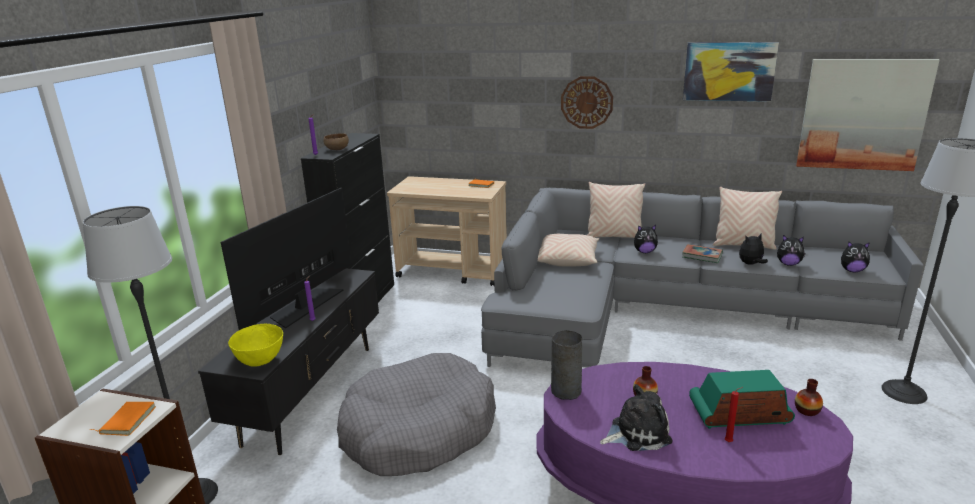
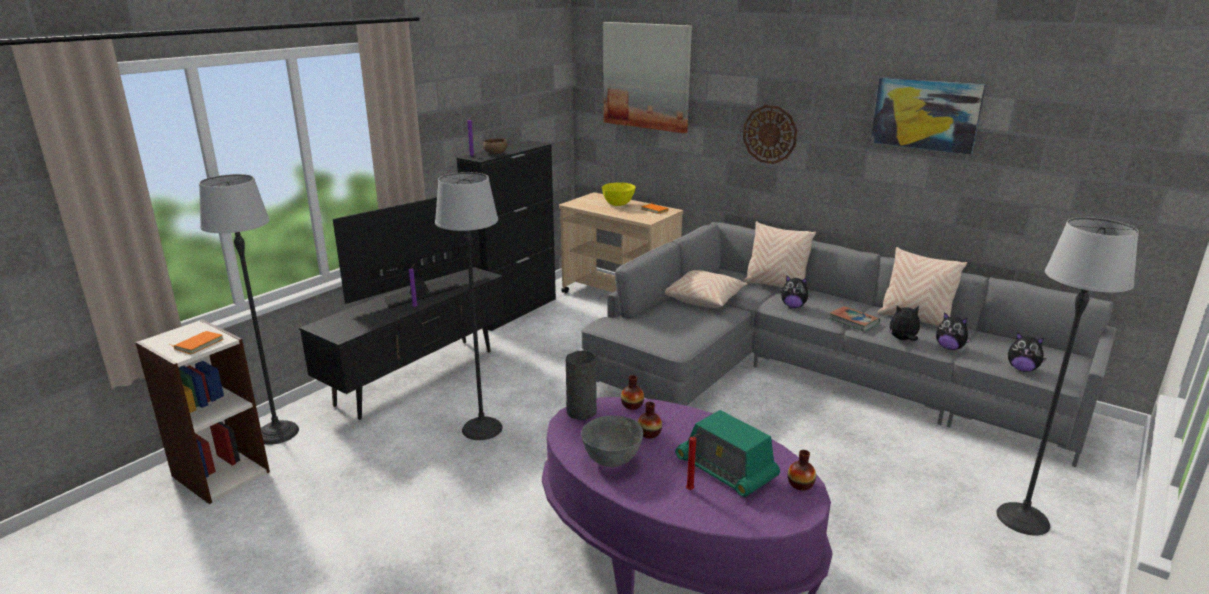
camera: 20 degrees right, 0 degrees up
yellow bowl [228,324,283,367] -> yellow bowl moved to [602,182,636,206]
grey dog bed [337,353,496,476] -> floor lamp [435,172,503,440]
plush toy [600,384,672,451] -> grey bowl [581,416,643,467]
radio [689,370,795,429] -> radio turned 150 degrees counterclockwise [675,410,780,497]
picture [796,59,940,171] -> picture moved to [604,22,692,133]
none -> vase [621,375,644,410]

